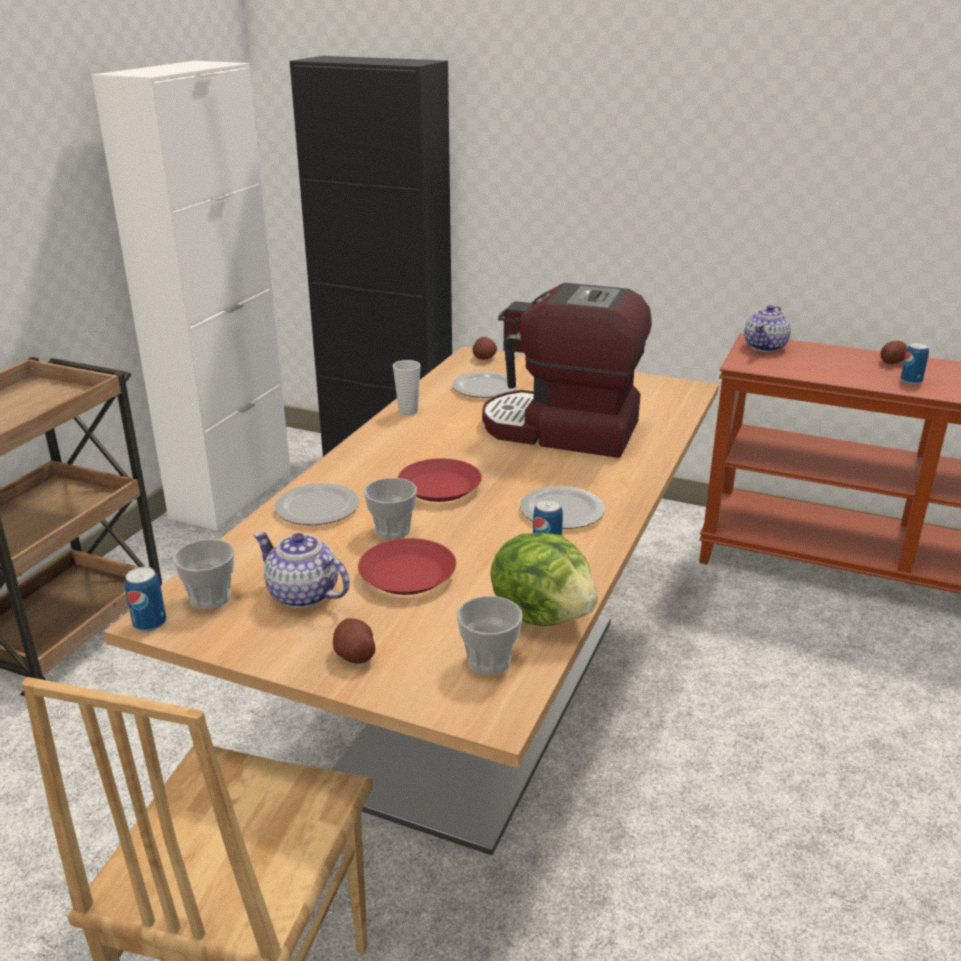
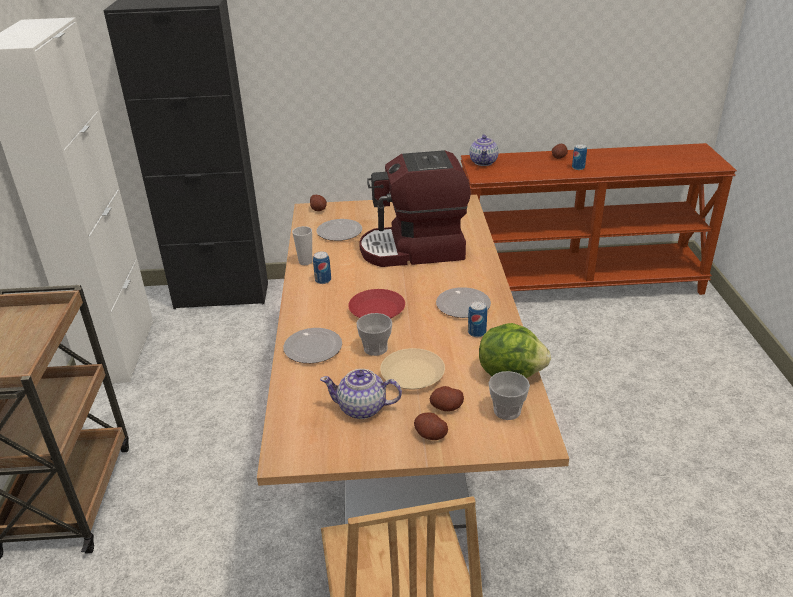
camera: 25 degrees left, 5 degrees up
can [125,567,166,632] -> can moved to [313,251,331,284]
cup [173,539,234,610] -> none
red plate [358,538,456,595] -> beige plate [380,348,445,390]
none -> potato [430,386,464,411]

